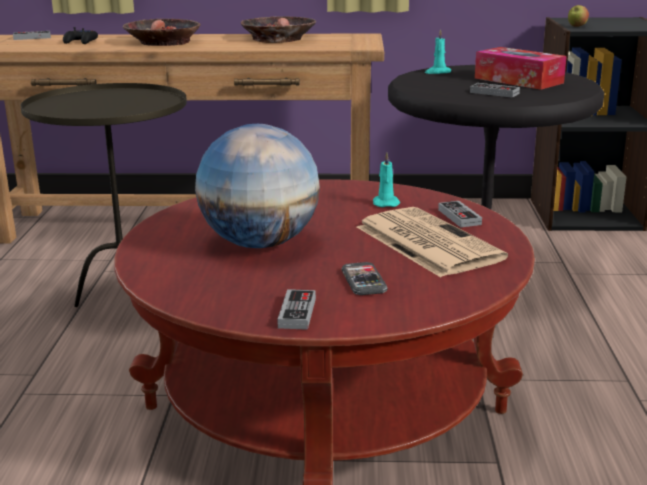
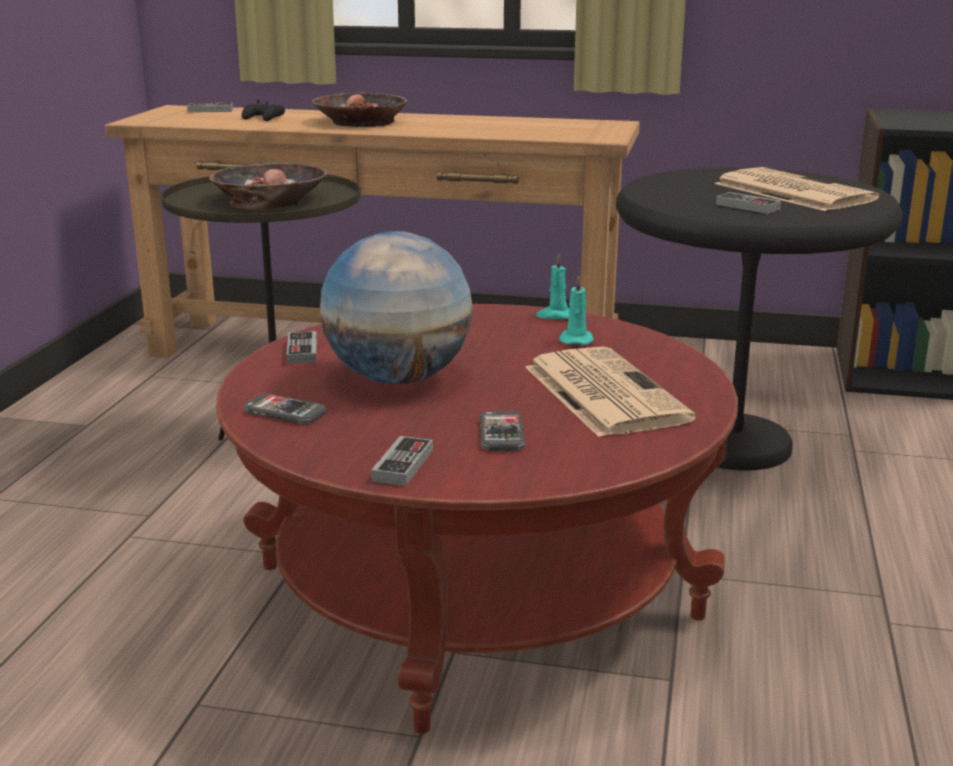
camera: 10 degrees right, 0 degrees up
bowl [241,16,316,43] -> bowl moved to [209,163,327,210]
turquoise candle [425,29,451,74] -> turquoise candle moved to [536,254,569,319]
game controller [438,201,482,228] -> game controller moved to [287,331,317,364]
tissue box [475,47,567,90] -> newspaper [715,167,879,211]
apple [568,5,589,27] -> none
none -> phone [244,394,326,424]

